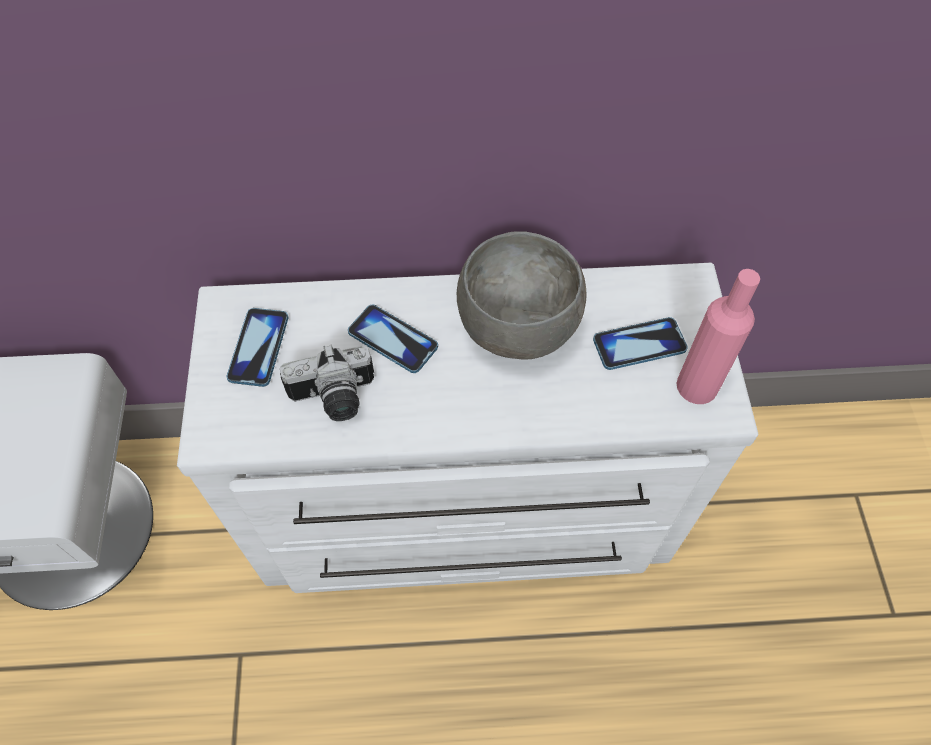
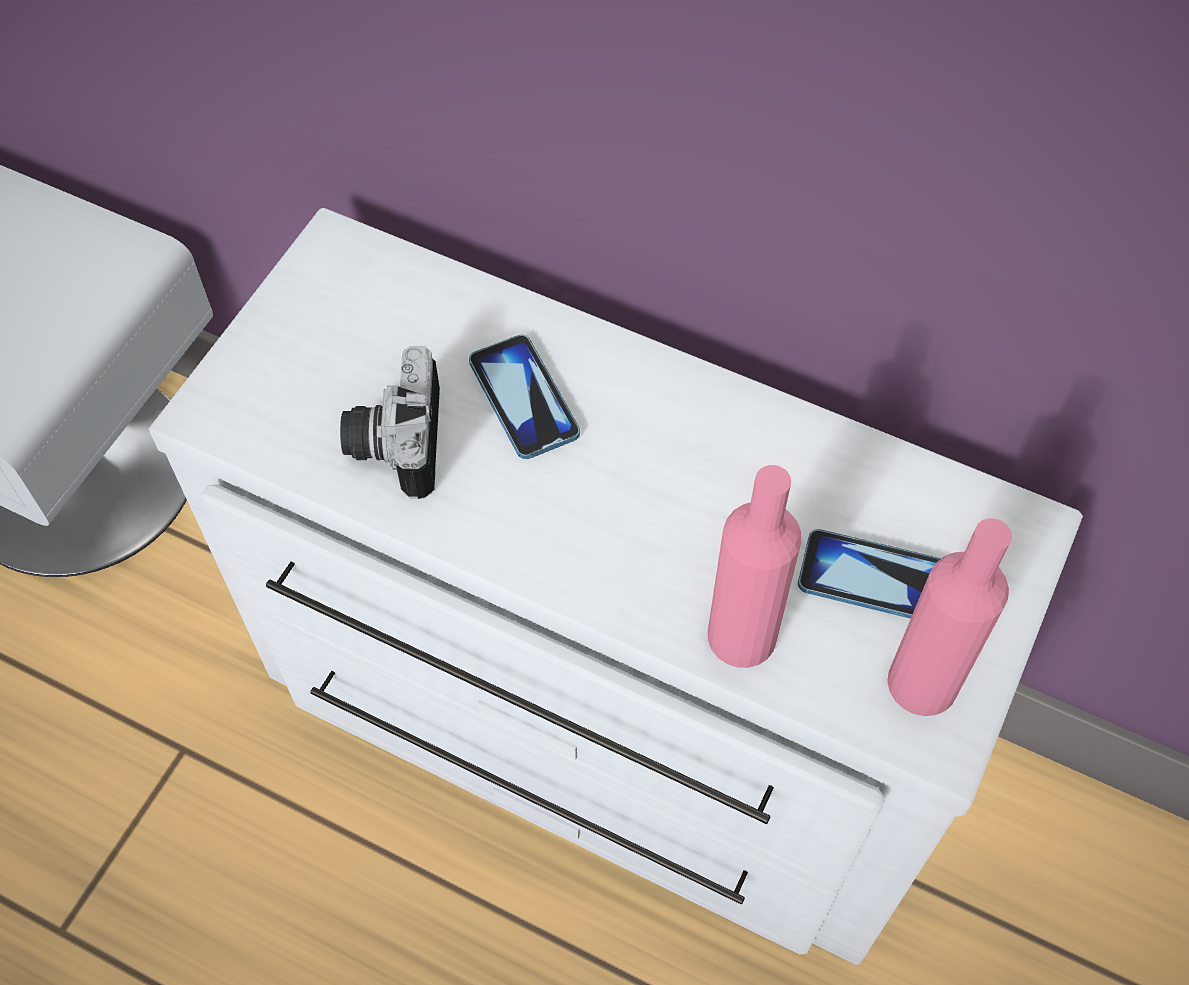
camera: 30 degrees right, 0 degrees up
phone [227,308,288,387] -> none
camera [280,344,374,421] -> camera turned 75 degrees clockwise [340,347,440,499]
grey bowl [457,231,586,360] -> none
none -> pink bottle [708,465,801,668]

